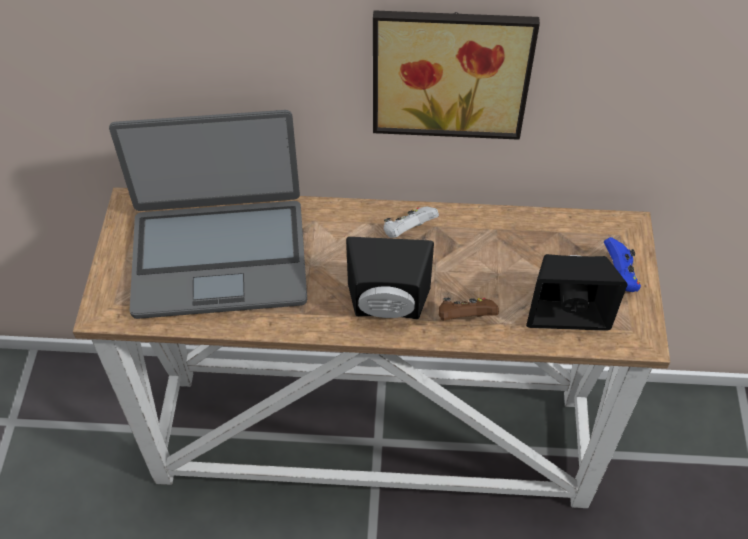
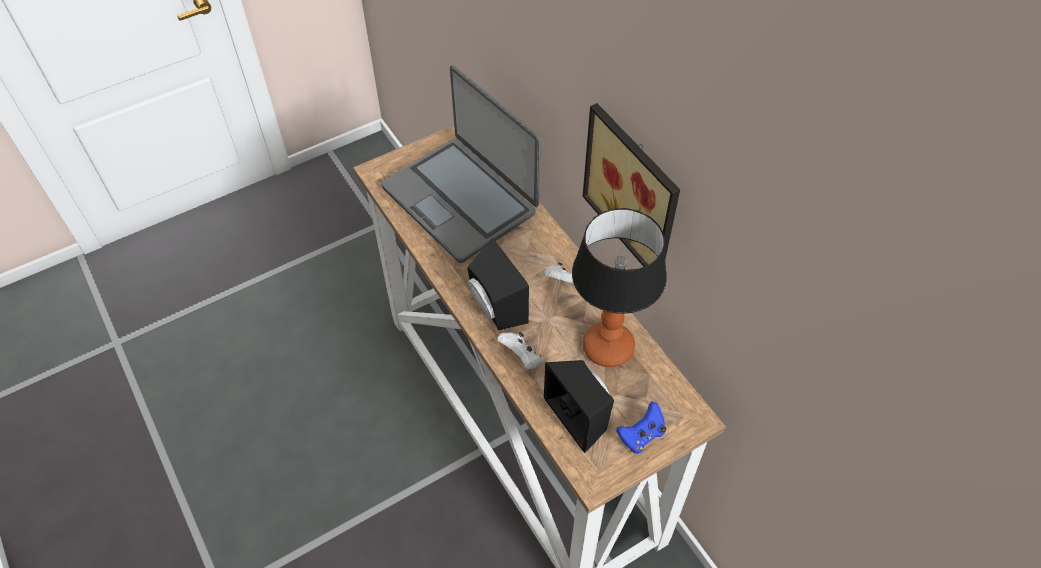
camera: 55 degrees right, 0 degrees up
brown game controller [439,298,499,321] -> white game controller [497,332,543,369]
none -> table lamp [572,208,667,367]

